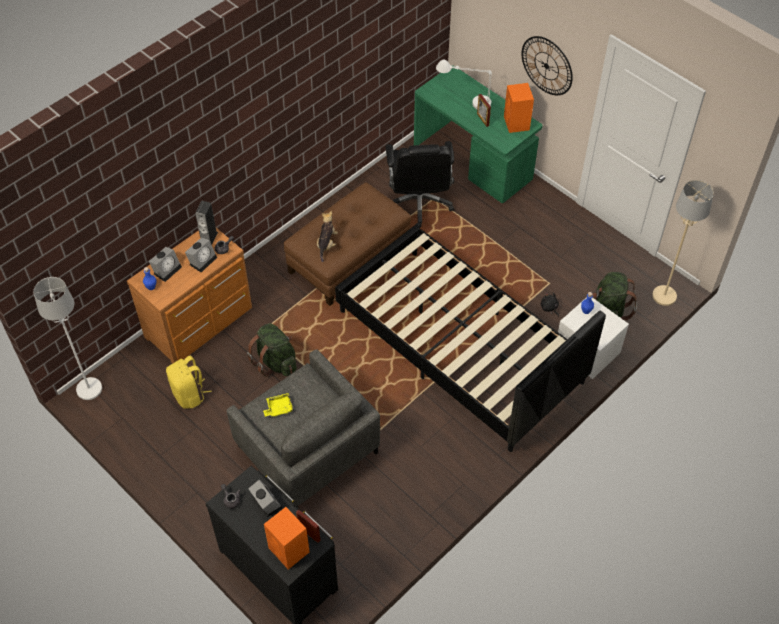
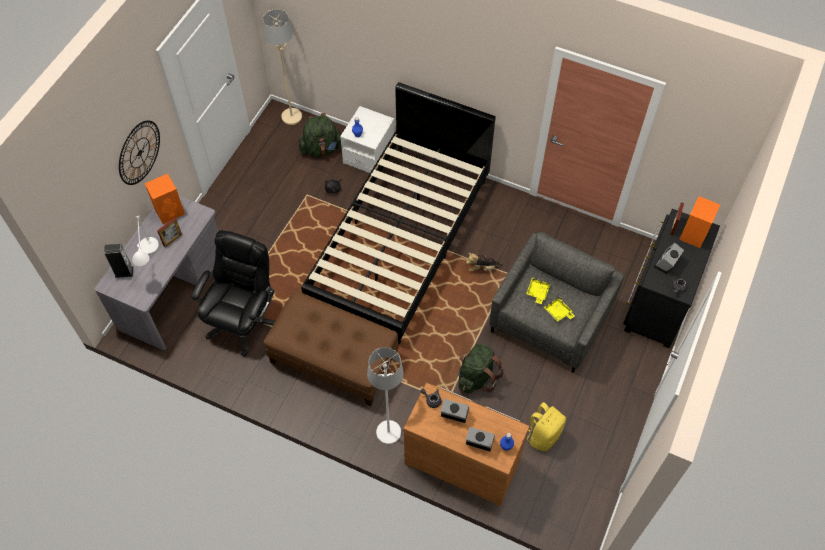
camera: 110 degrees left, 5 degrees up
white floor lamp [33,277,102,400] -> white floor lamp moved to [367,347,404,444]
speaker [195,201,218,245] -> speaker moved to [104,244,133,278]
plush toy [317,211,338,262] -> plush toy moved to [466,253,503,272]
black office chair [385,141,454,228] -> black office chair turned 45 degrees counterclockwise [191,230,275,357]
green desk [414,65,542,203] -> grey desk [95,196,218,350]
none -> yellow tray [526,278,551,304]

